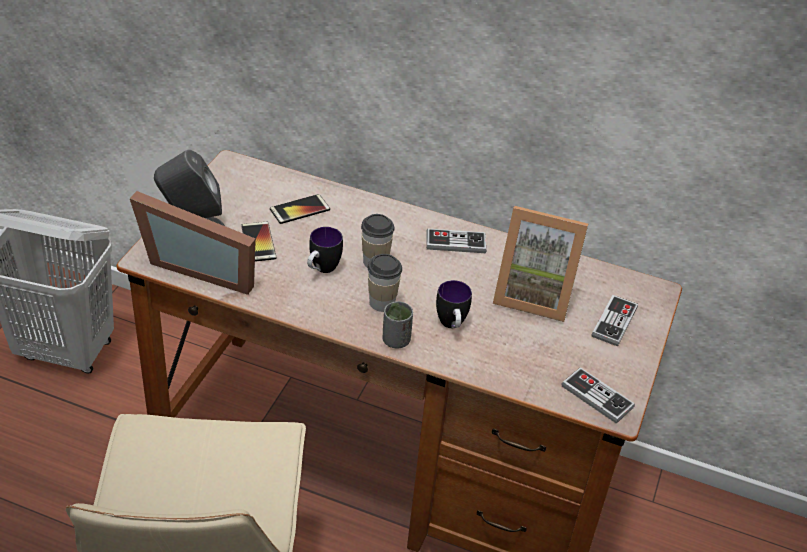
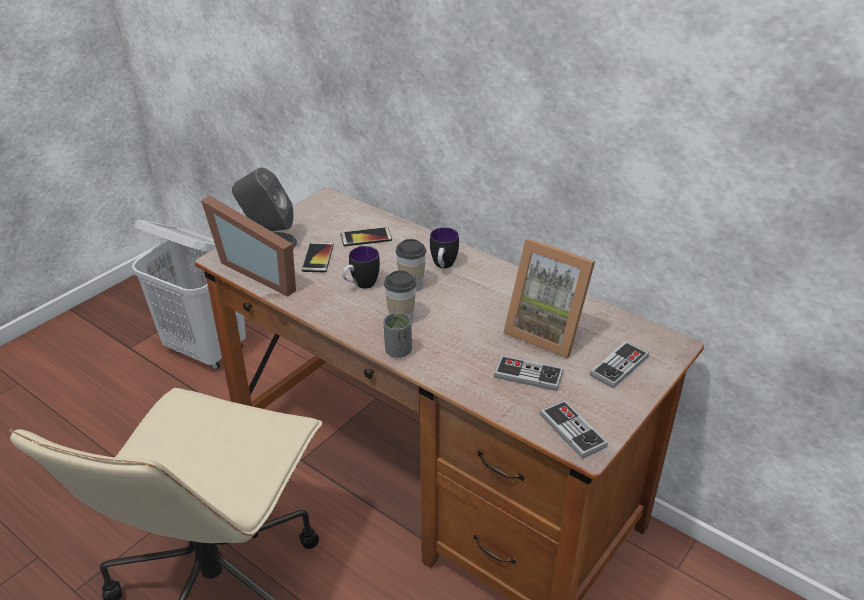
camera: 20 degrees right, 5 degrees down
game controller [426,228,486,253] -> game controller moved to [494,356,563,391]
mug [436,280,472,328] -> mug moved to [430,227,459,269]

